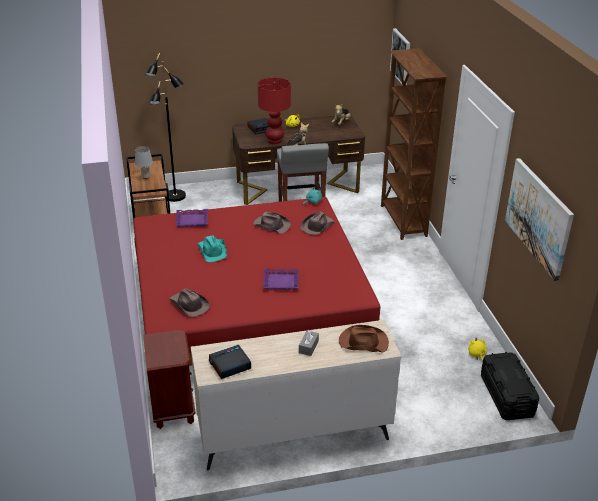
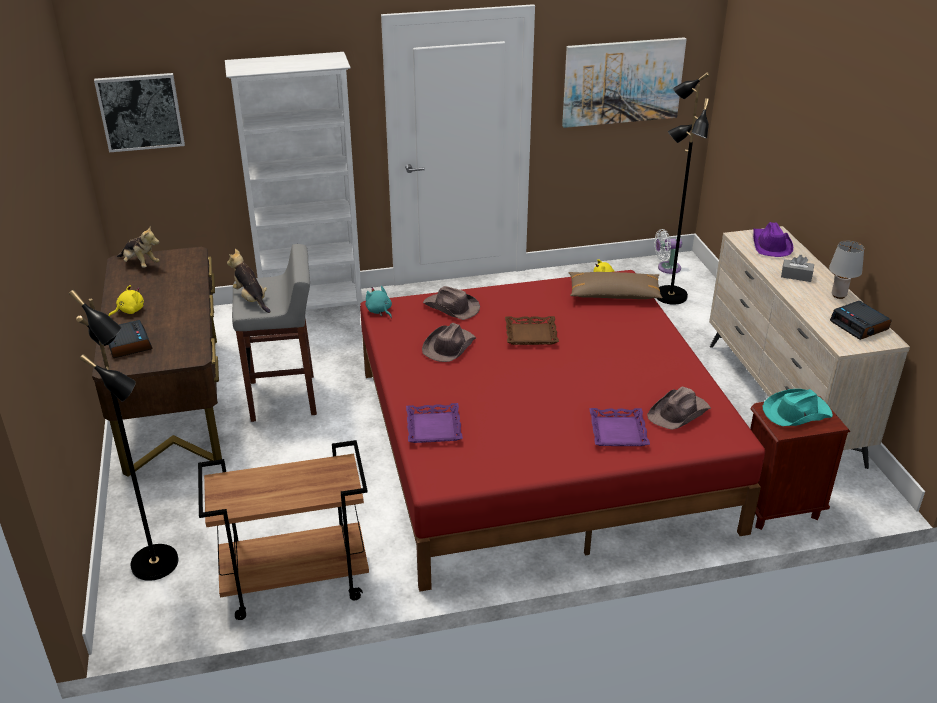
camera: 90 degrees left, 0 degrees up
grey table lamp [135,146,153,179] -> grey table lamp moved to [829,241,864,299]
turquoise hat [198,236,227,262] -> turquoise hat moved to [762,389,833,426]
red table lamp [258,77,291,144] -> none
purple tray [263,269,299,290] -> purple tray moved to [589,408,650,446]
brown hat [339,325,389,353] -> purple hat [753,222,793,257]
brown bookcase [381,48,447,240] -> white bookcase [225,52,362,311]
black storage box [481,352,540,420] -> white fan [654,229,682,274]
none -> brown tray [505,316,559,345]
none -> brown pillow [568,272,662,299]
none -> black floor lamp [656,72,710,305]

